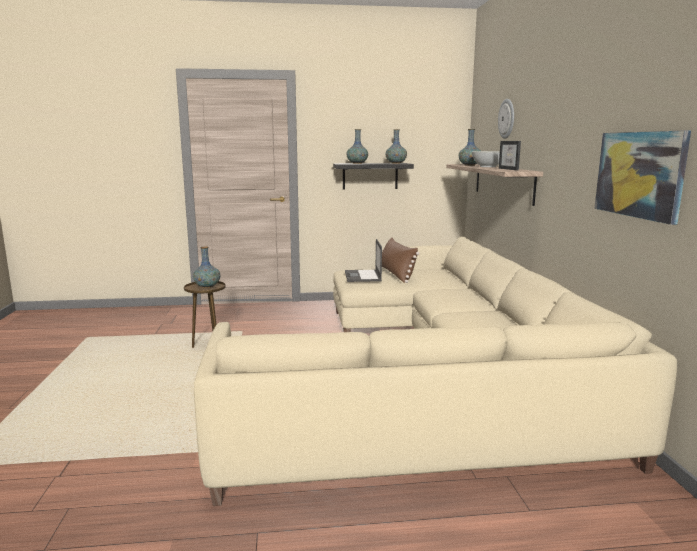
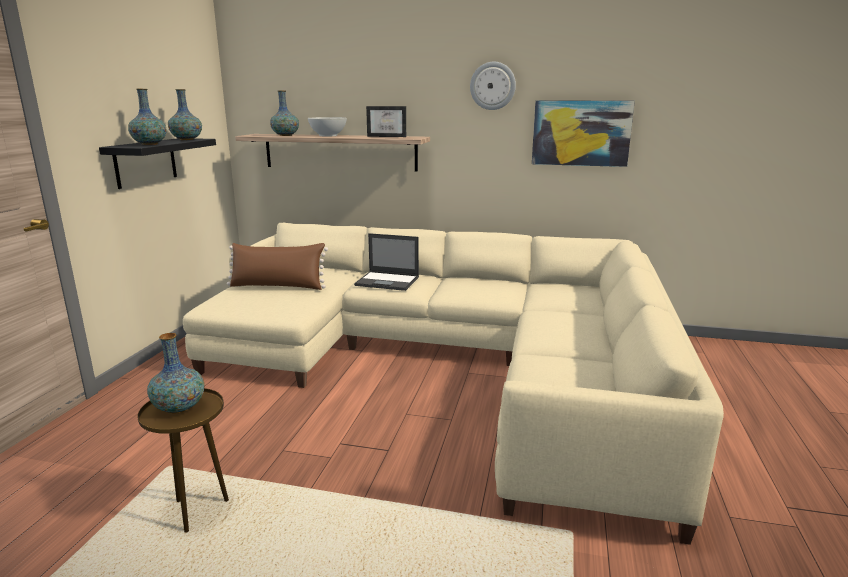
camera: 70 degrees left, 5 degrees up
laptop [345,239,382,282] -> laptop moved to [354,233,419,291]
wall clock [498,99,514,139] -> wall clock moved to [470,61,516,110]

